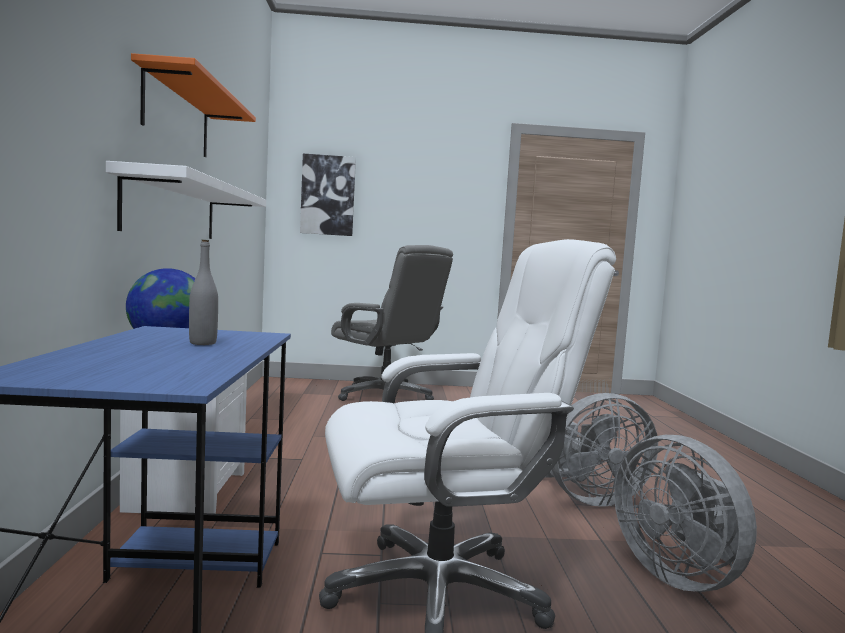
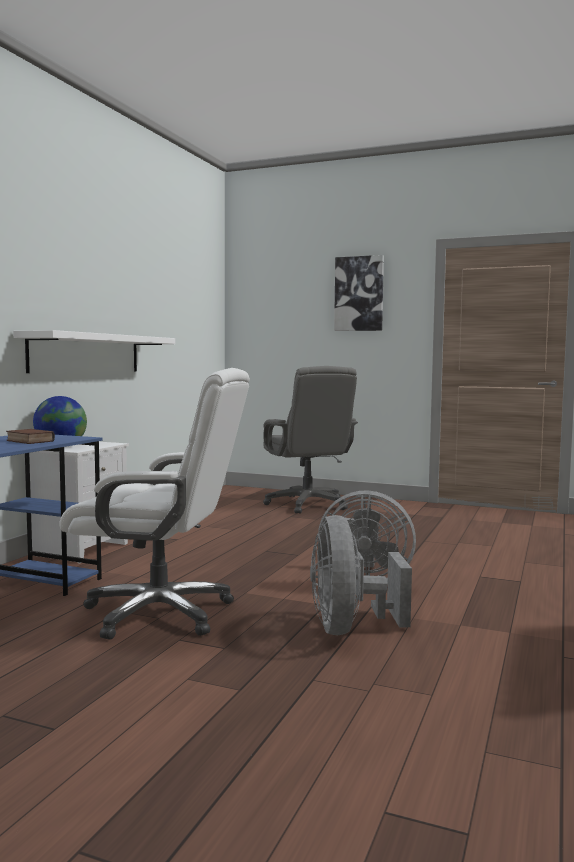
camera: 25 degrees right, 0 degrees up
orange shelf [131,53,256,157] -> none
grey bottle [189,240,218,345] -> book [6,429,55,444]
picture [300,154,356,236] -> picture moved to [334,255,384,331]

